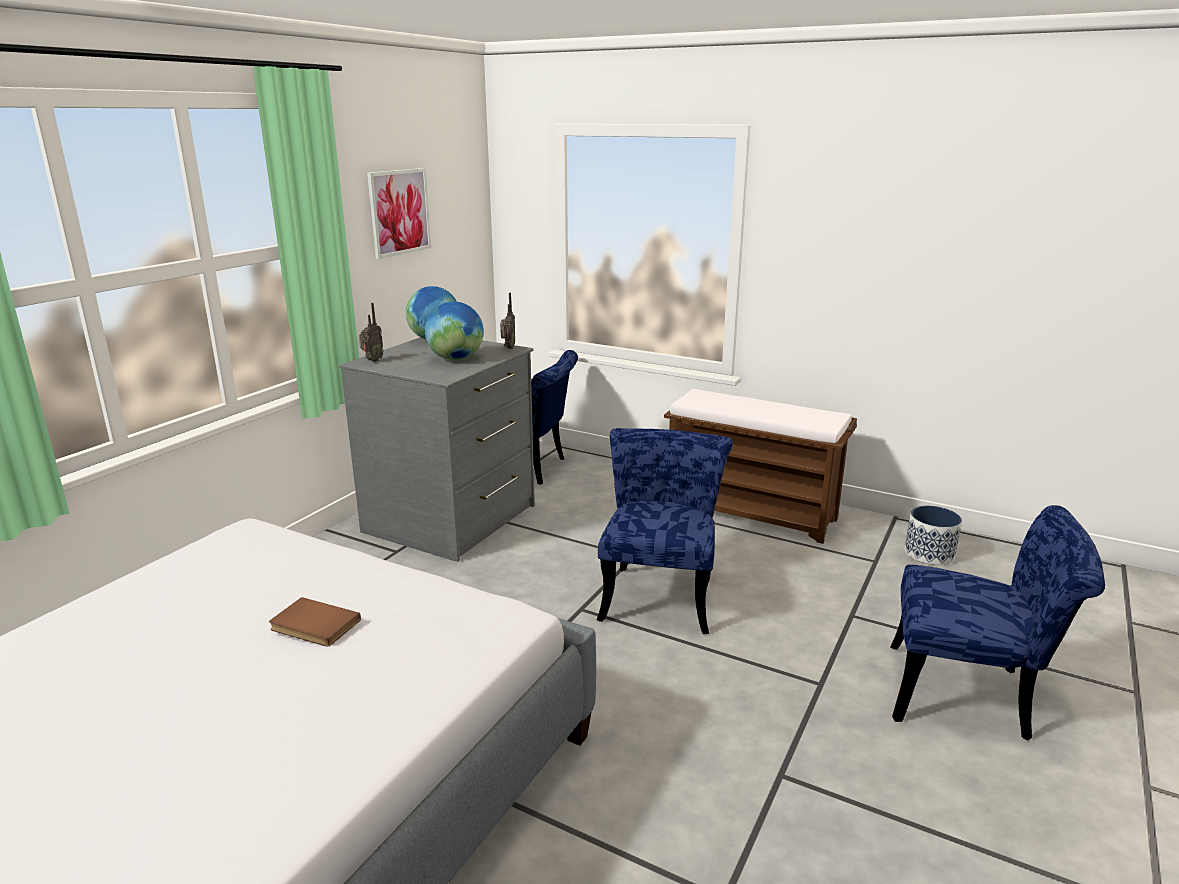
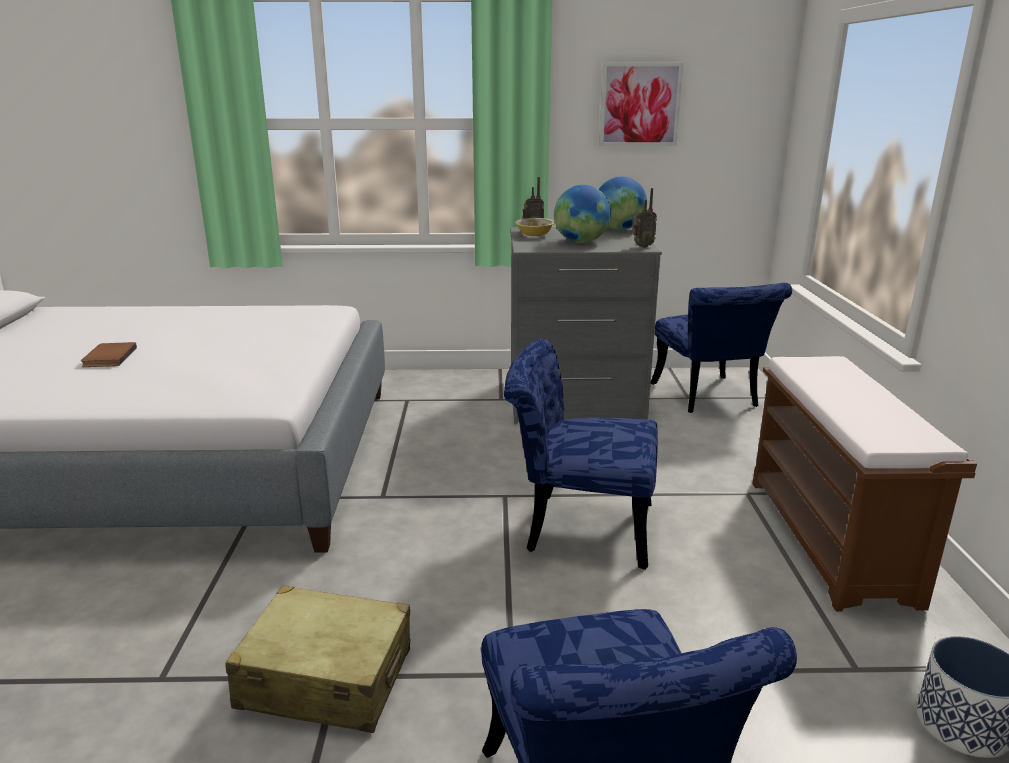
camera: 60 degrees right, 0 degrees up
brown book [269,597,361,646] -> brown book moved to [81,342,137,367]
blue chair [597,428,733,634] -> blue chair turned 150 degrees counterclockwise [504,338,658,570]
none -> beige suitcase [225,585,410,733]
none -> bowl [515,218,555,236]

